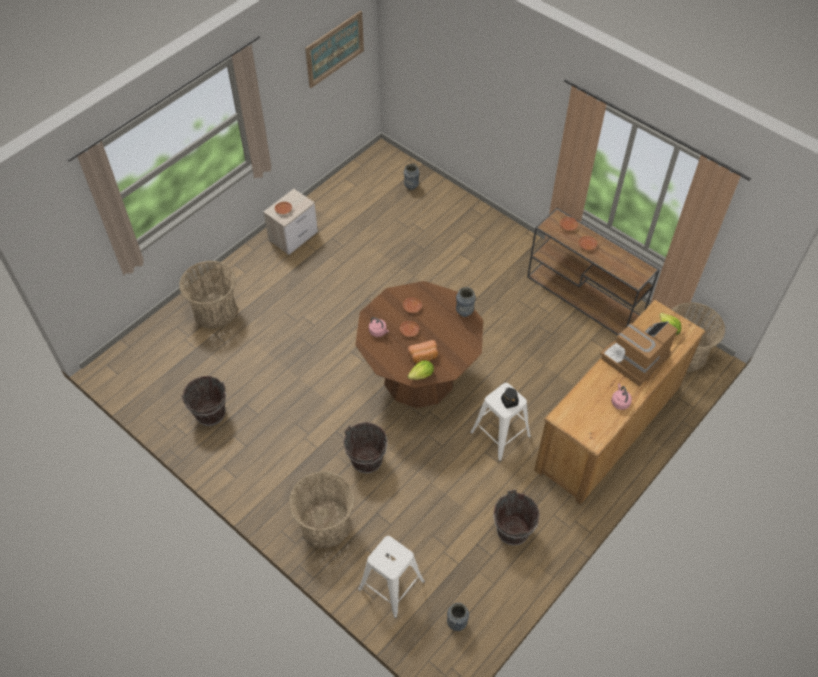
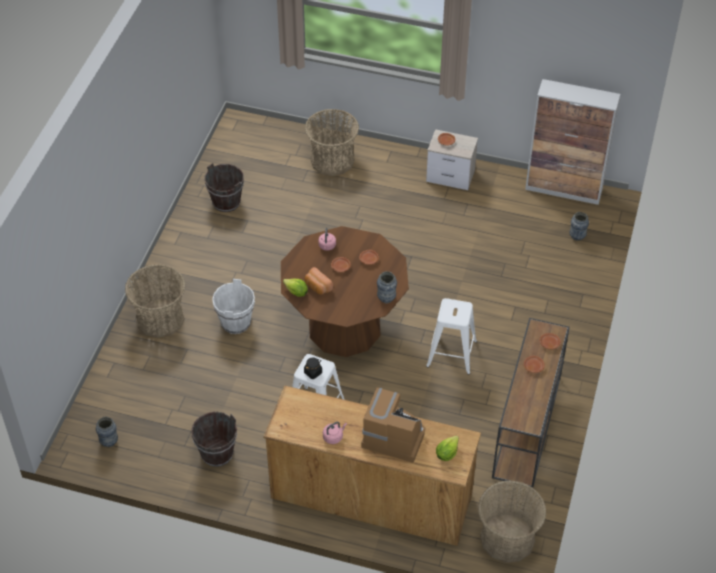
camera: 65 degrees right, 5 degrees down
picture [305,11,364,88] -> none
brown bucket [343,422,388,473] -> white bucket [212,279,255,334]
white stool [358,536,425,618] -> white stool moved to [426,298,477,375]
none -> cabinet [525,79,620,205]

